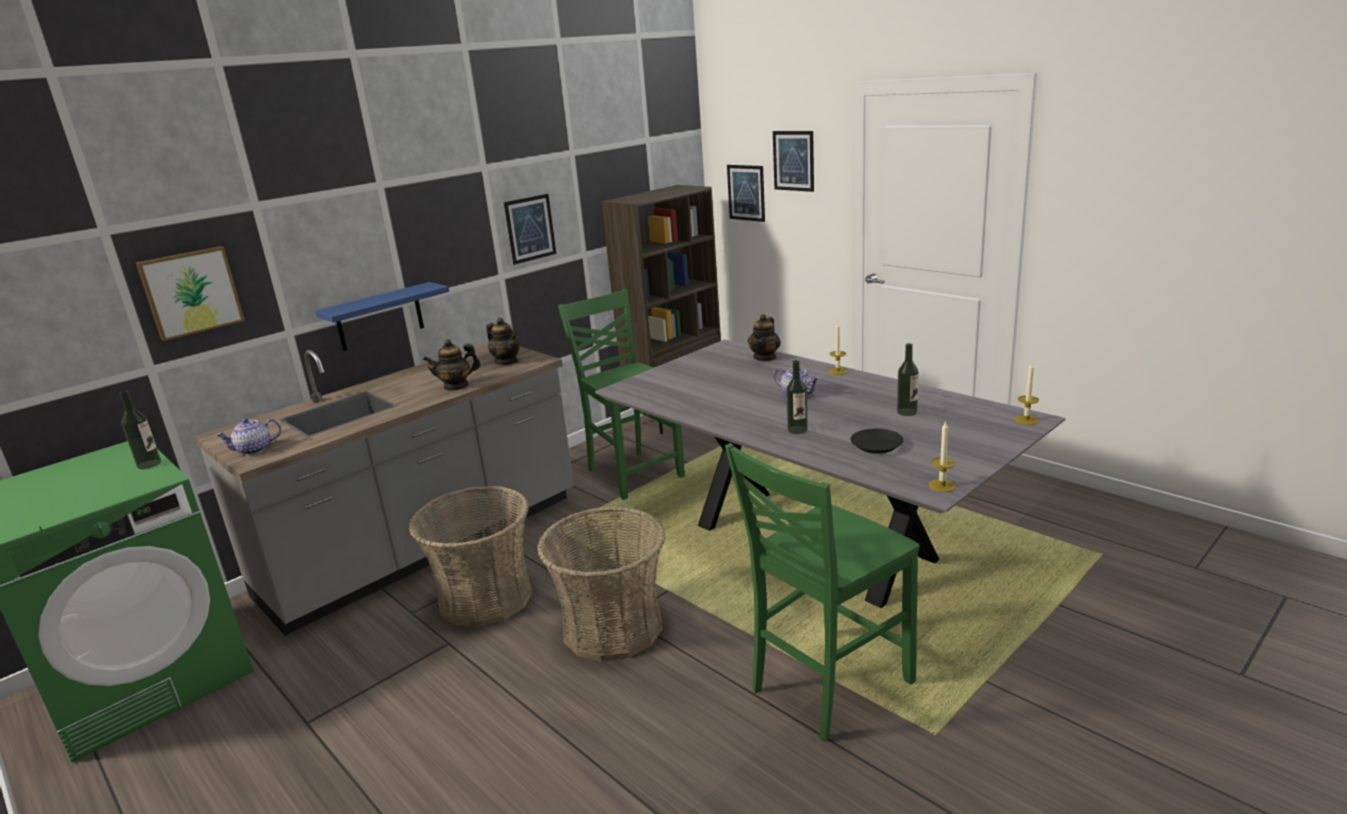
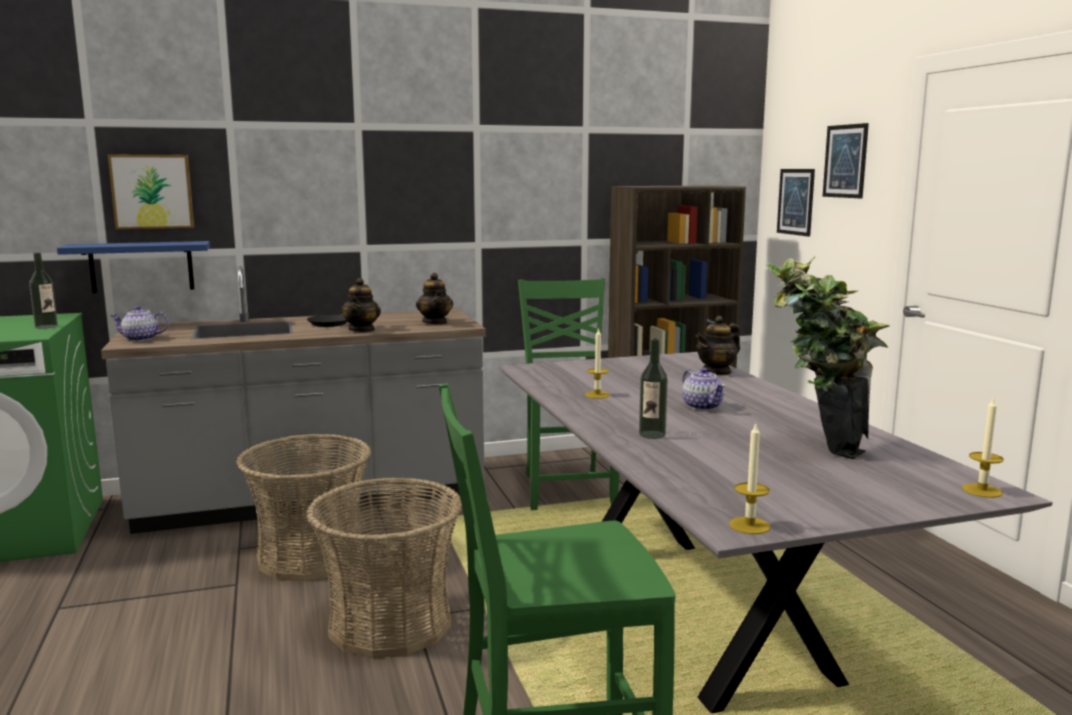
camera: 25 degrees right, 10 degrees down
blue shelf [315,282,449,351] -> blue shelf moved to [57,241,210,293]
teapot [423,339,481,391] -> teapot turned 90 degrees counterclockwise [341,278,381,332]
picture [504,194,556,265] -> none
candle [828,323,848,375] -> candle moved to [585,328,610,398]
black plate [851,429,903,454] -> black plate moved to [307,315,348,327]
bottle [897,343,919,416] -> potted plant [765,256,890,459]

